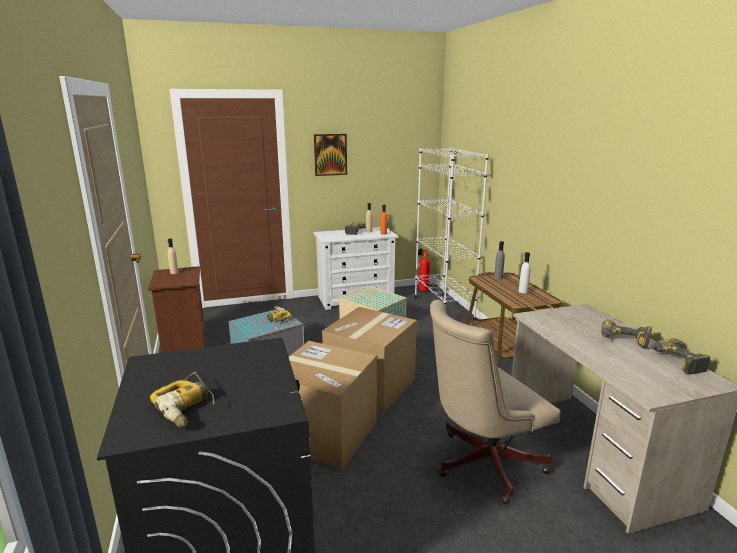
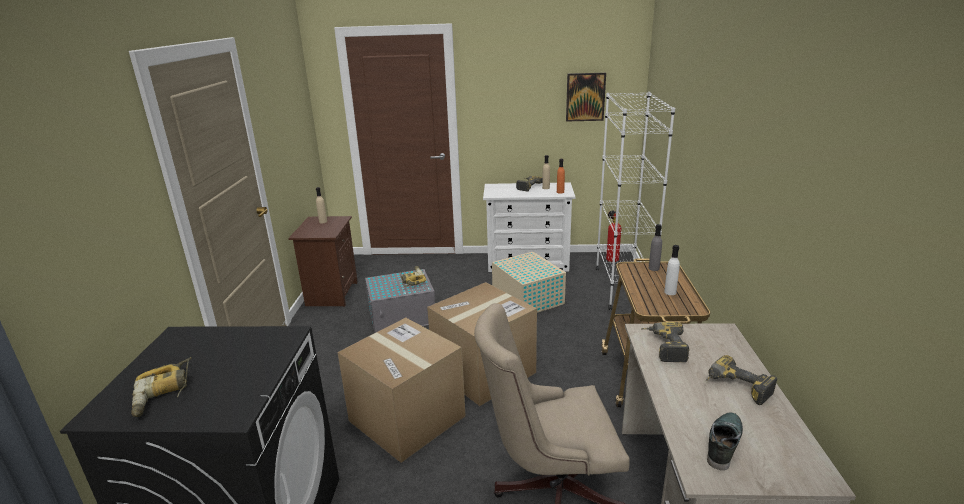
camera: 20 degrees right, 5 degrees up
picture [314,134,347,176] -> picture moved to [566,73,606,122]
power drill [646,338,711,375] -> power drill moved to [641,322,690,362]
none -> shoe [707,412,743,470]

